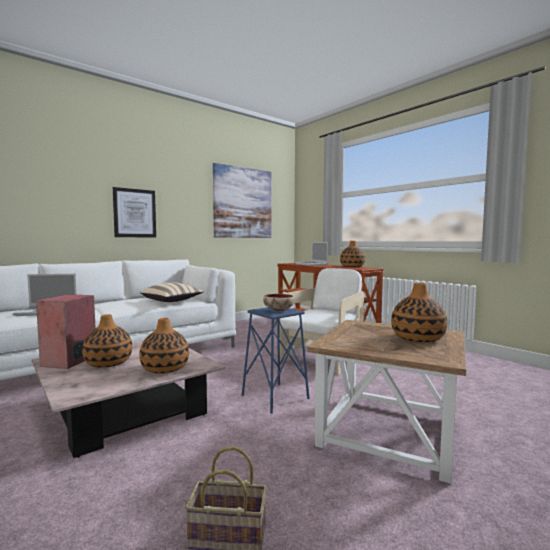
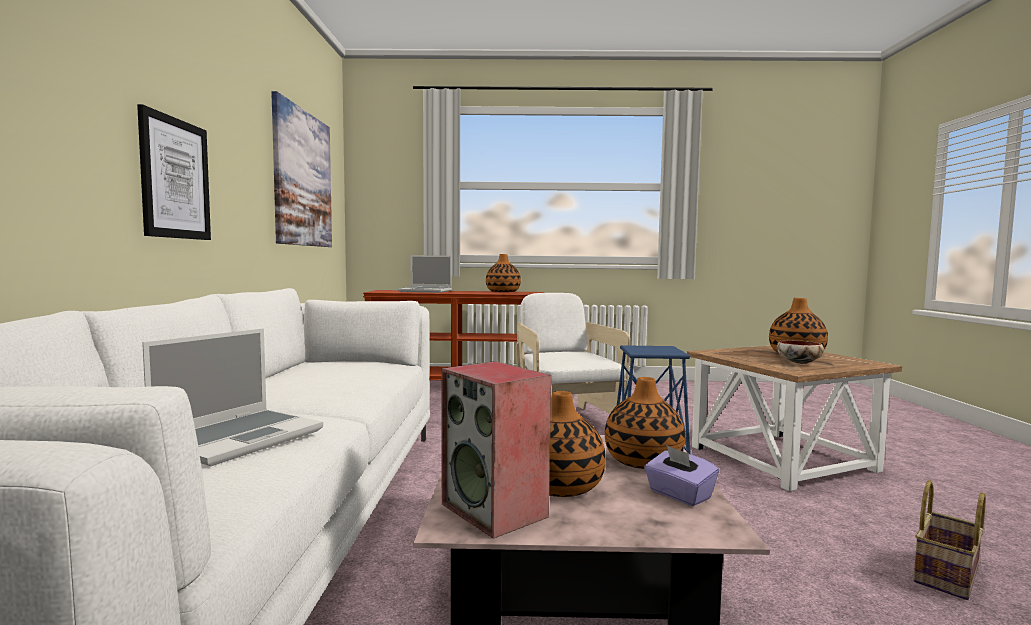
camera: 50 degrees left, 0 degrees up
beige pillow [140,282,204,302] -> none
bowl [263,294,295,311] -> bowl moved to [777,340,824,364]
none -> purple tissue box [644,445,719,506]

